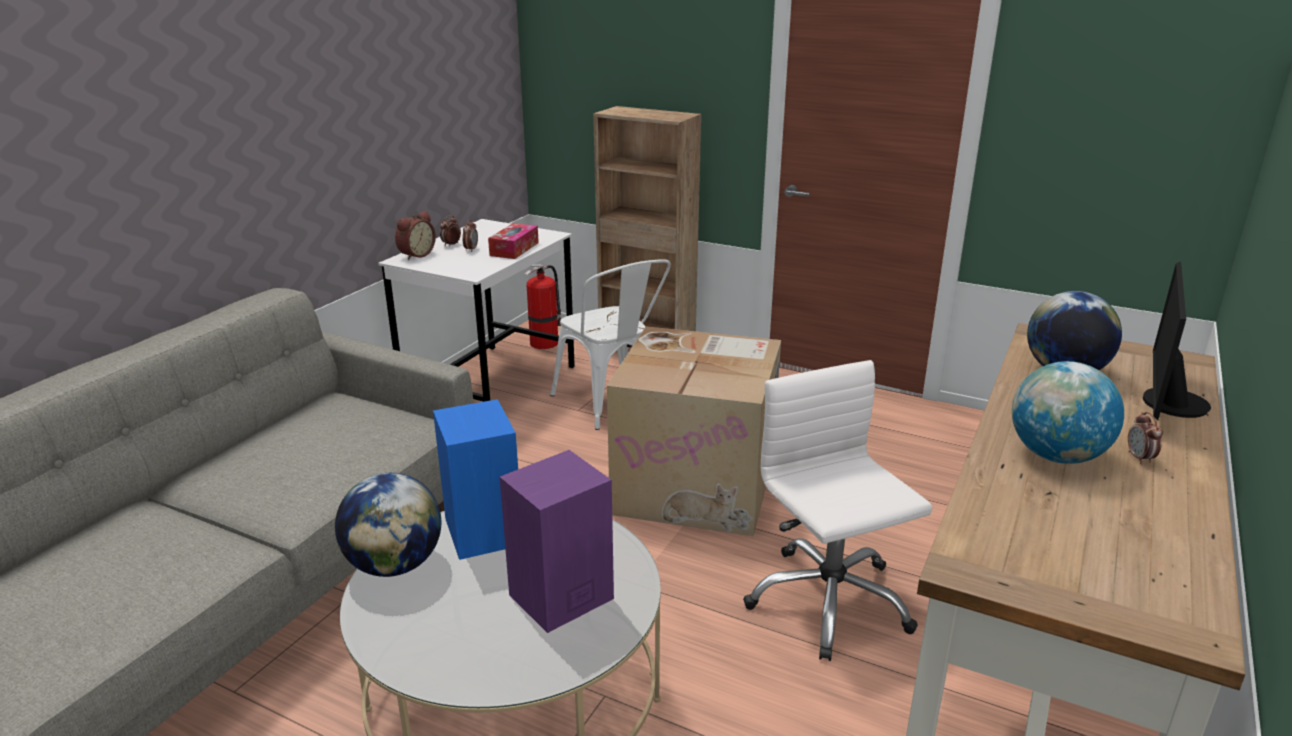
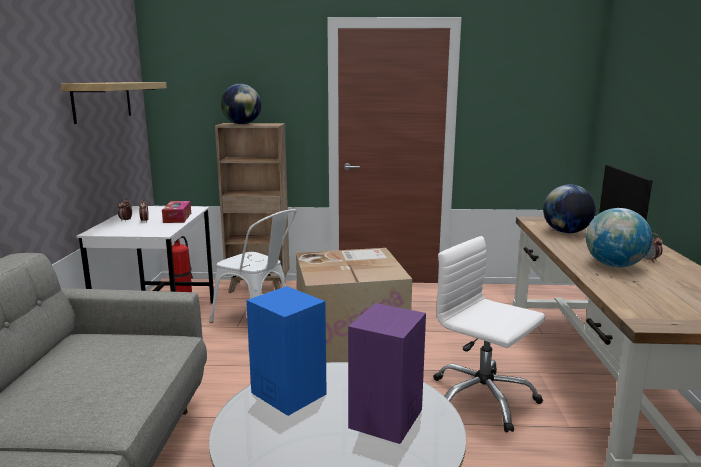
camera: 25 degrees left, 10 degrees down
globe [335,473,441,577] -> globe moved to [221,84,261,124]
alarm clock [395,211,436,260] -> none
none -> shelf [61,82,167,124]

